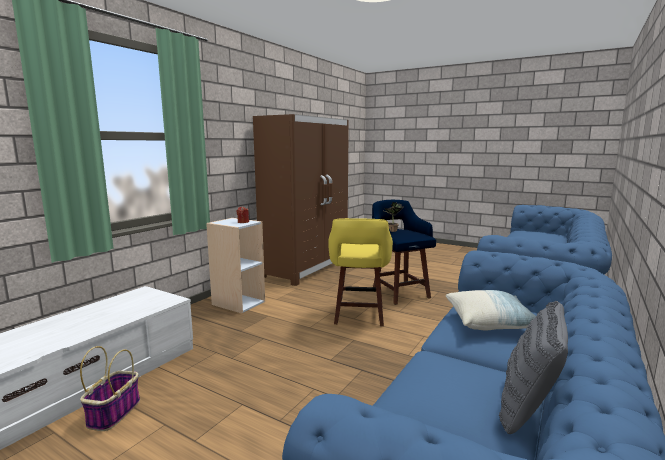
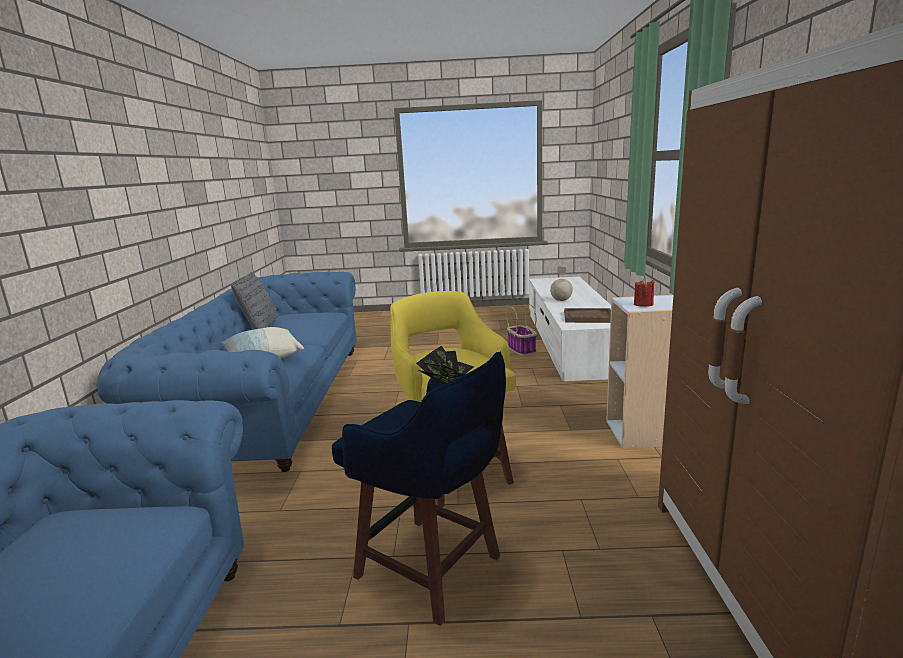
camera: 150 degrees right, 5 degrees up
none -> globe [550,266,573,301]
none -> brown tray [564,308,611,323]

